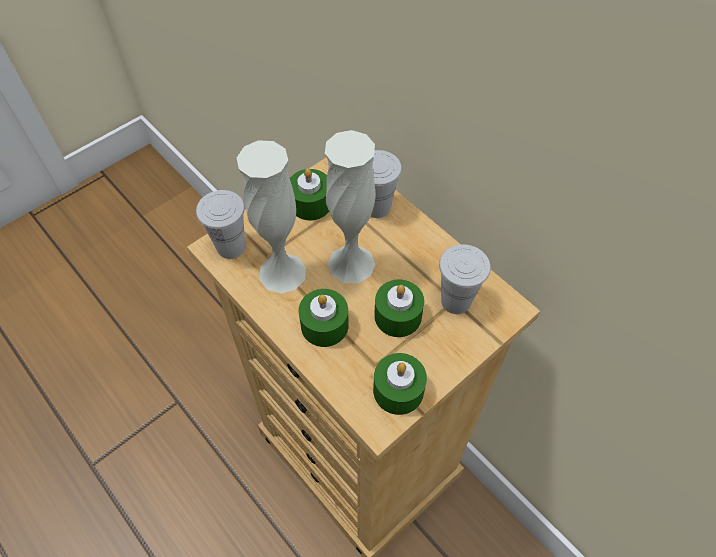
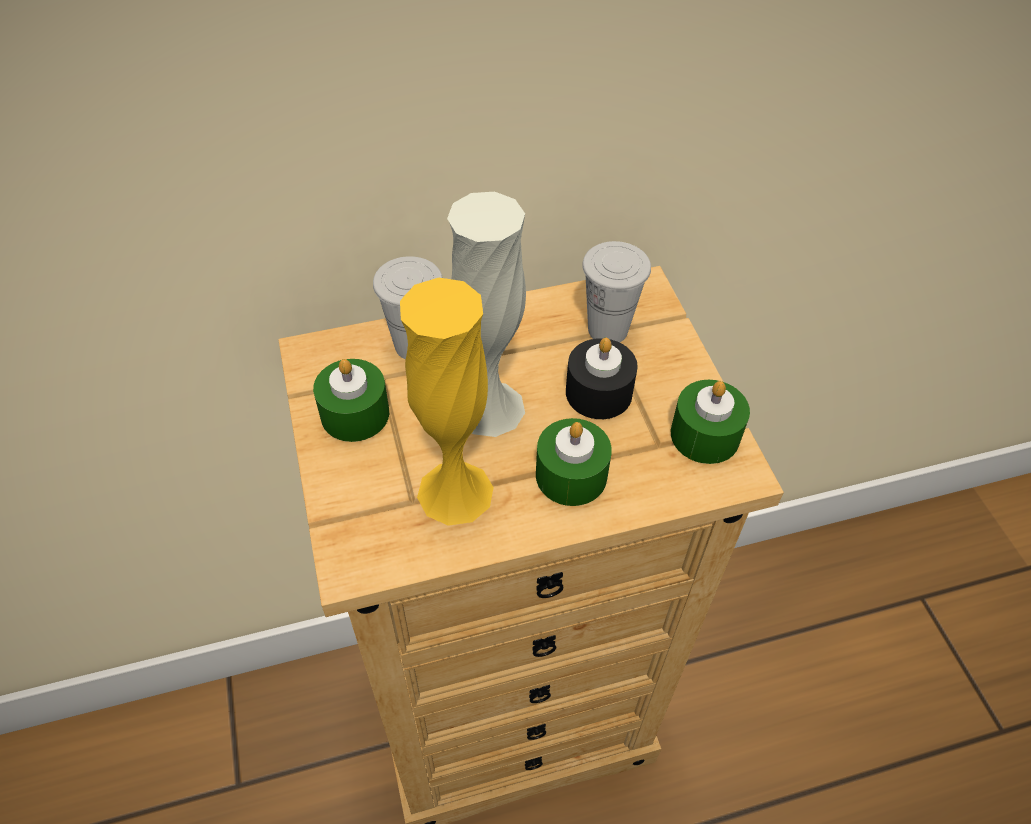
camera: 65 degrees left, 5 degrees down
white cup [196,190,245,259] -> none
white vase [237,140,306,293] -> yellow vase [400,278,494,526]
green candle [374,279,424,337] -> black candle [566,337,638,419]

